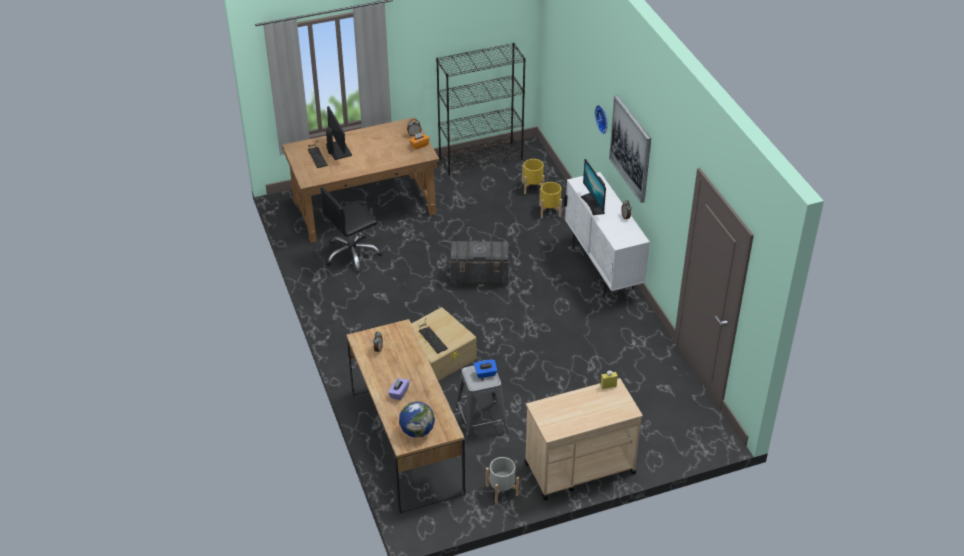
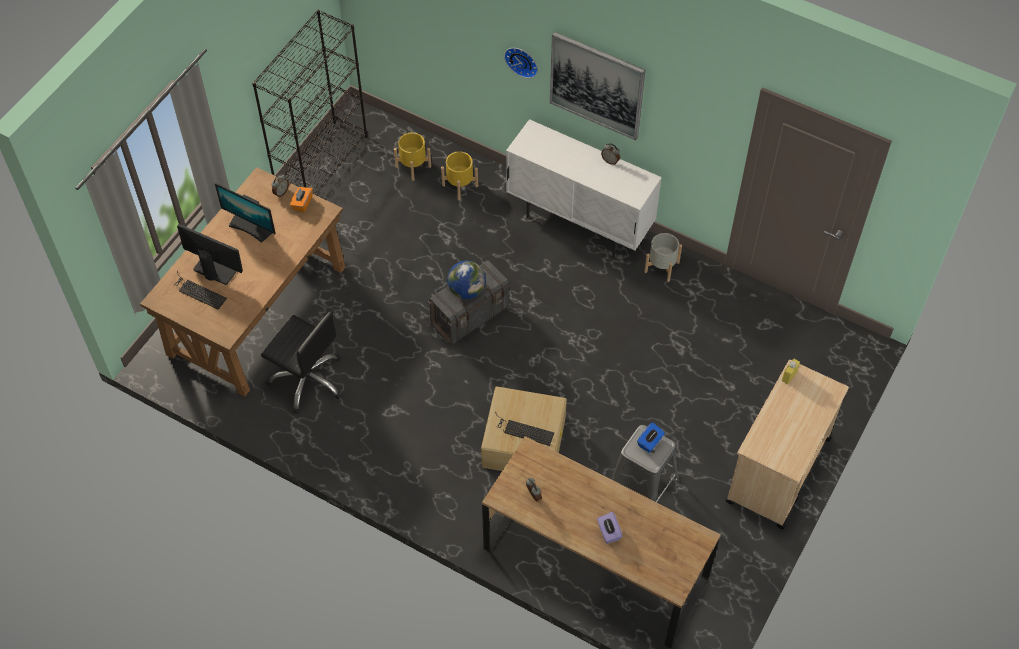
camera: 40 degrees left, 15 degrees up
black office chair [320,187,382,273] -> black office chair turned 75 degrees counterclockwise [261,311,342,414]
globe [399,402,435,438] -> globe moved to [447,260,486,299]
grey planter [486,457,519,503] -> grey planter moved to [644,233,682,282]
monitor [581,159,606,215] -> monitor moved to [215,183,276,243]

